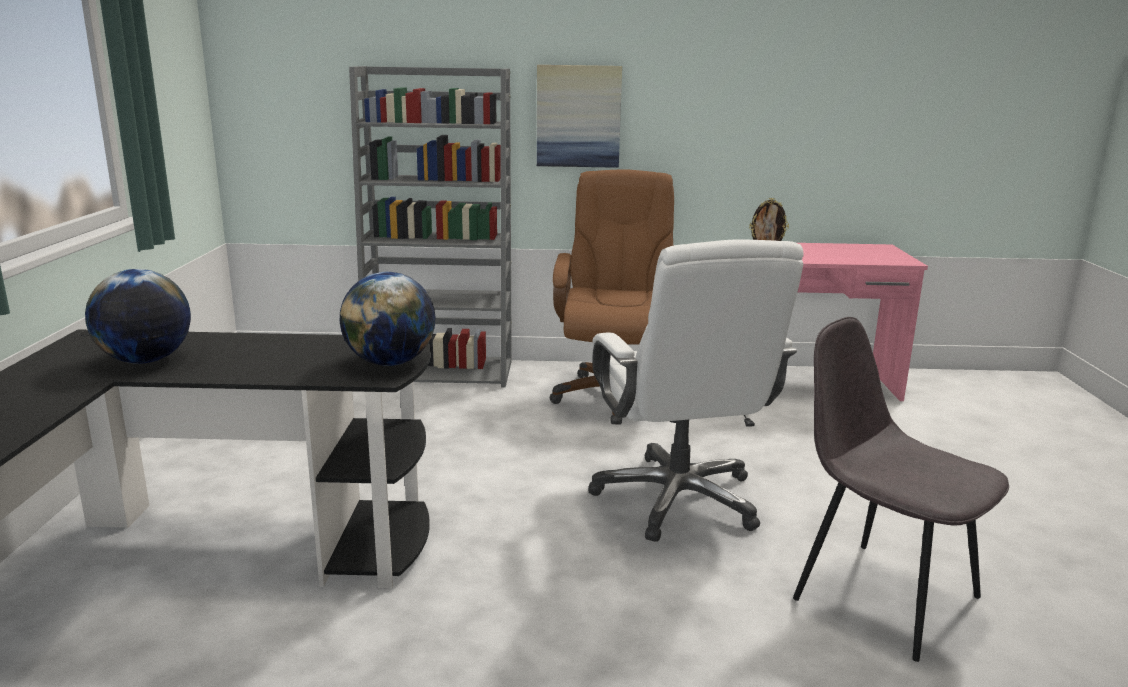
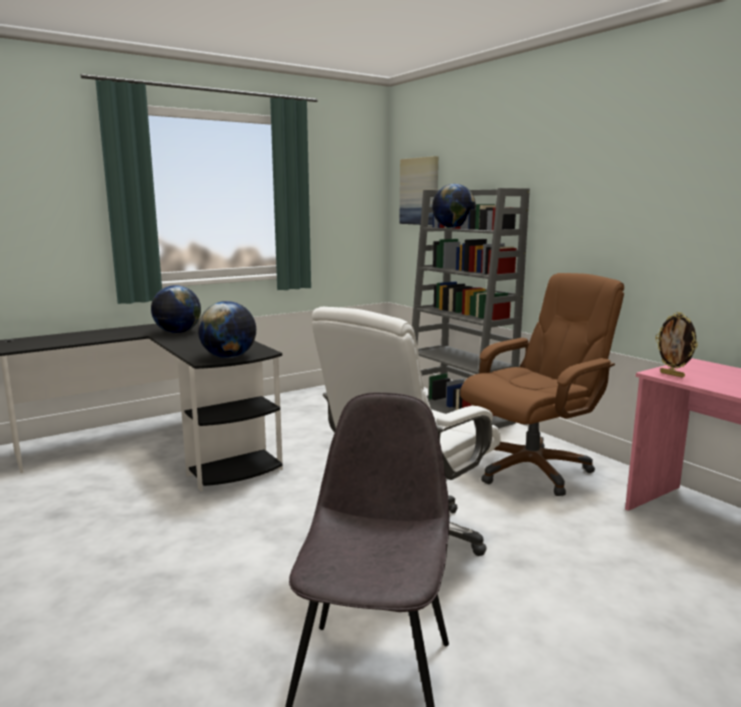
camera: 55 degrees right, 5 degrees down
picture [537,65,622,168] -> picture moved to [399,156,438,225]
none -> globe [432,184,476,228]

